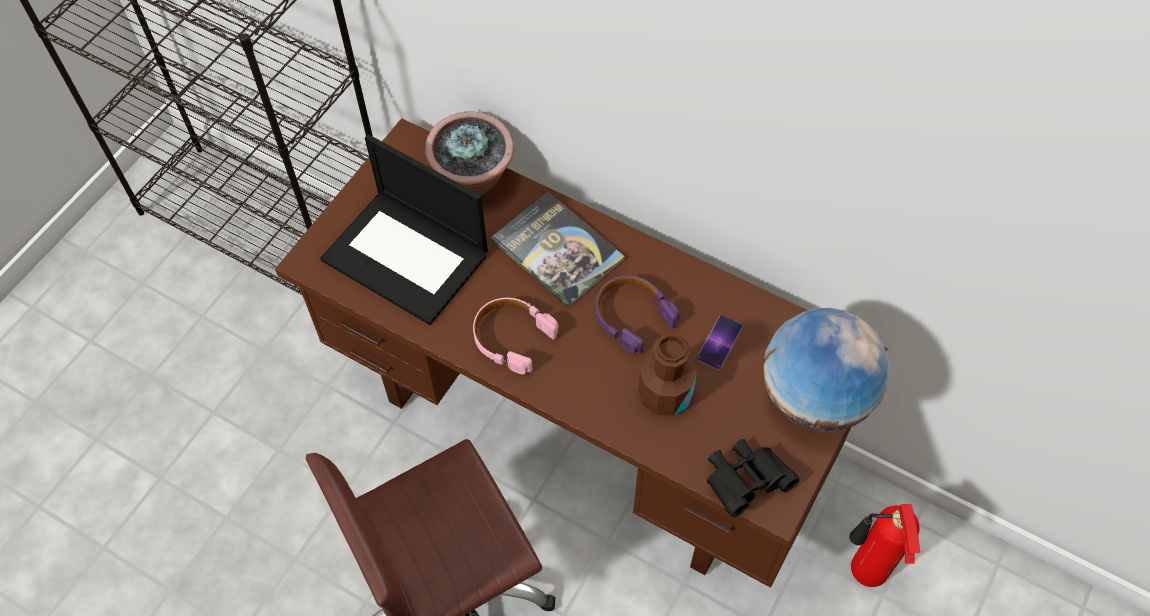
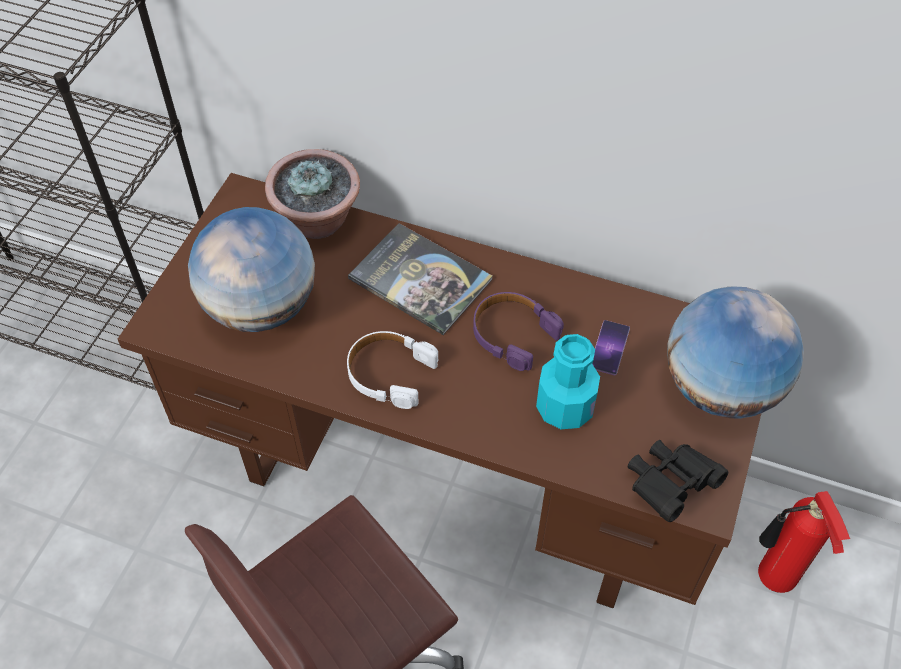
camera: 10 degrees left, 5 degrees down
laptop [320,134,488,325] -> globe [188,207,315,332]
pink headphones [473,298,559,374] -> white headphones [347,331,438,409]
brown bottle [638,334,697,416] -> turquoise bottle [536,334,600,429]

